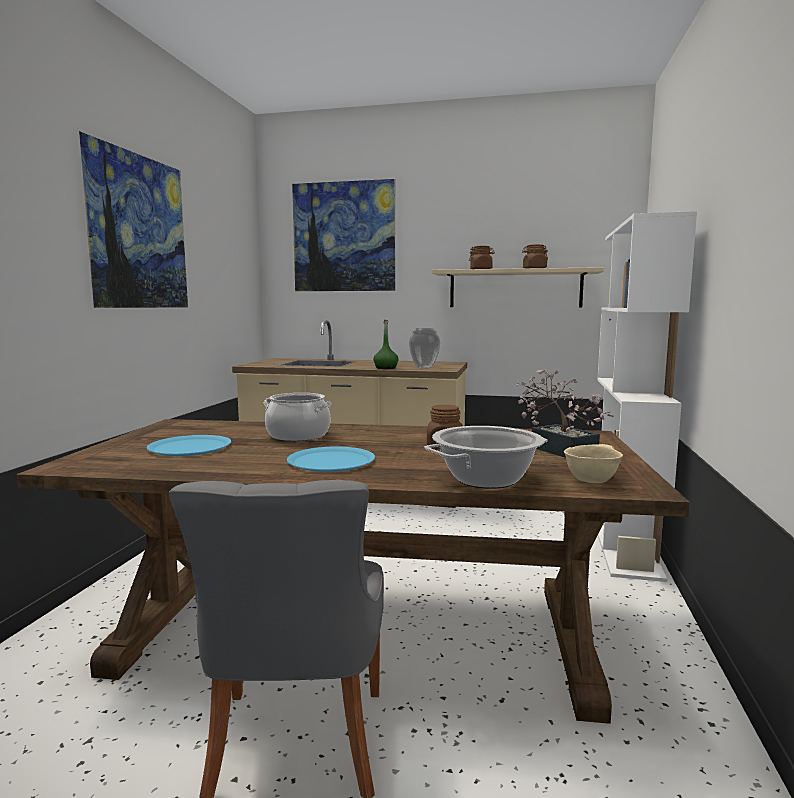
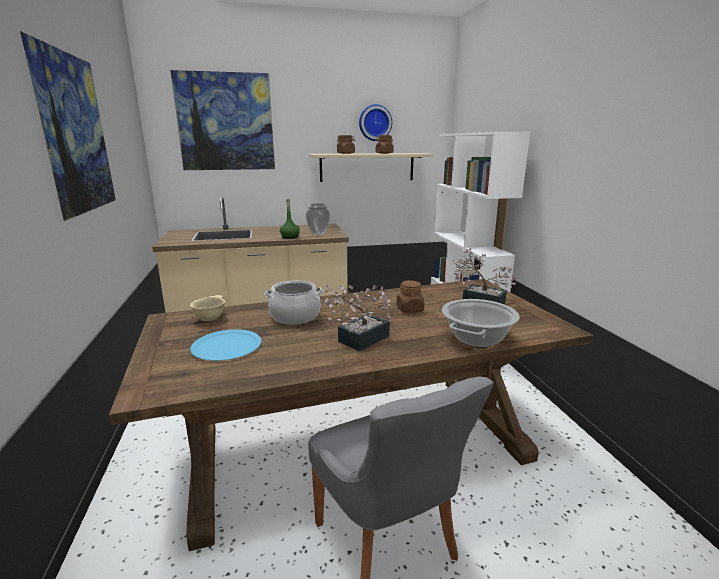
camera: 25 degrees left, 10 degrees up
blue plate [287,447,375,472] -> potted plant [323,284,391,351]
beige bowl [564,444,623,483] -> beige bowl moved to [190,295,225,321]
none -> wall clock [359,104,392,141]

